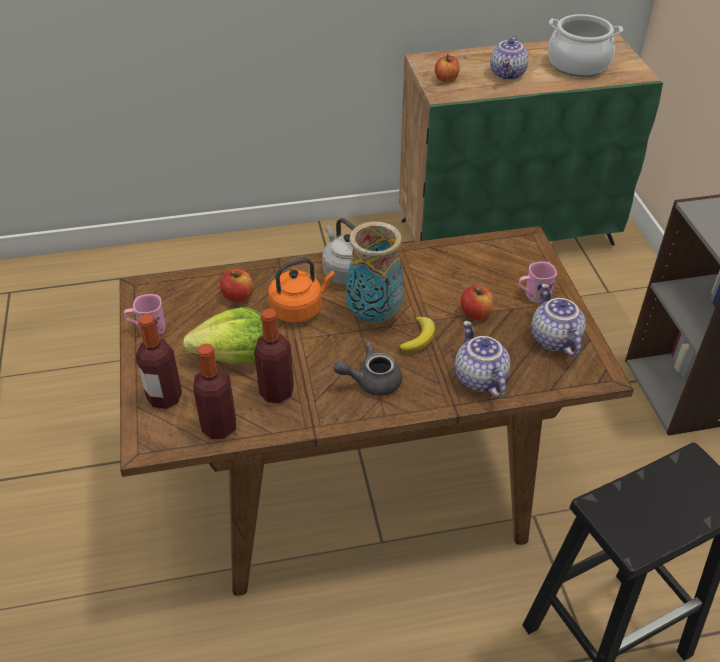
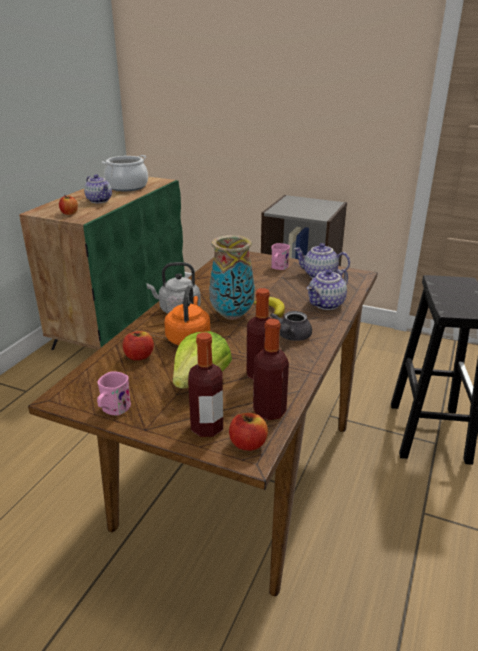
camera: 55 degrees left, 15 degrees down
teapot [455,321,510,398] -> teapot turned 60 degrees counterclockwise [307,269,348,310]
apple [461,285,494,320] -> apple moved to [229,413,268,451]

